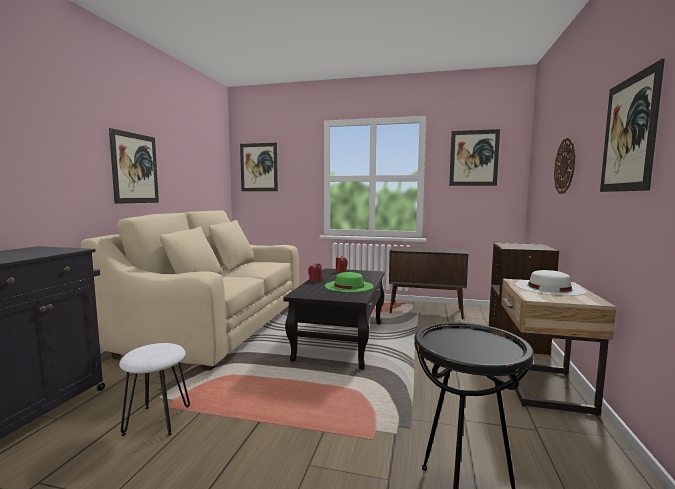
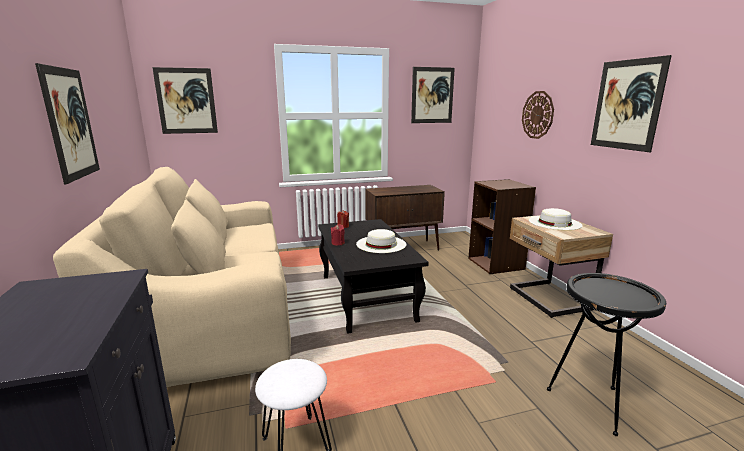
camera: 30 degrees left, 10 degrees up
green hat [325,272,374,292] -> white hat [356,229,406,253]

